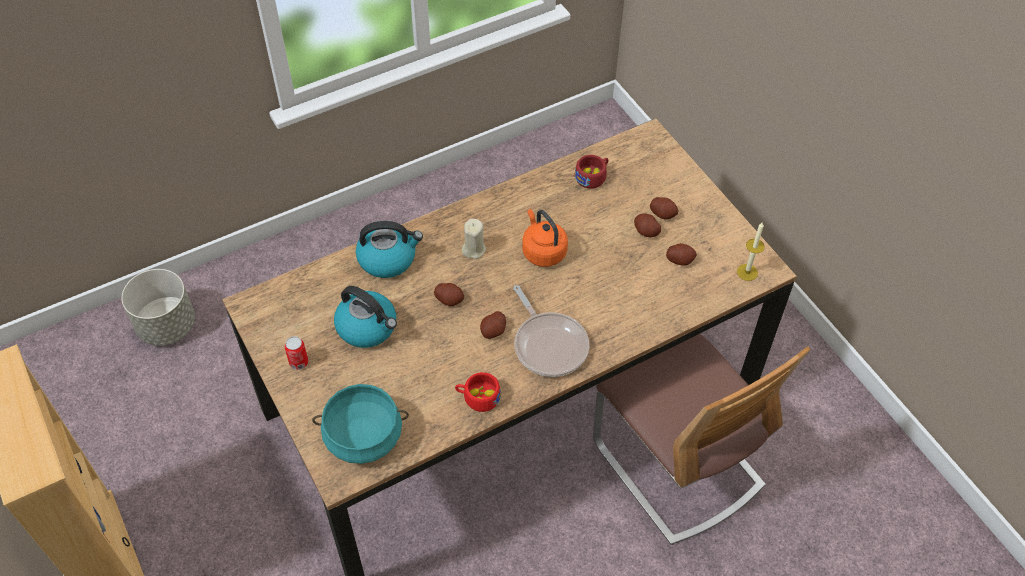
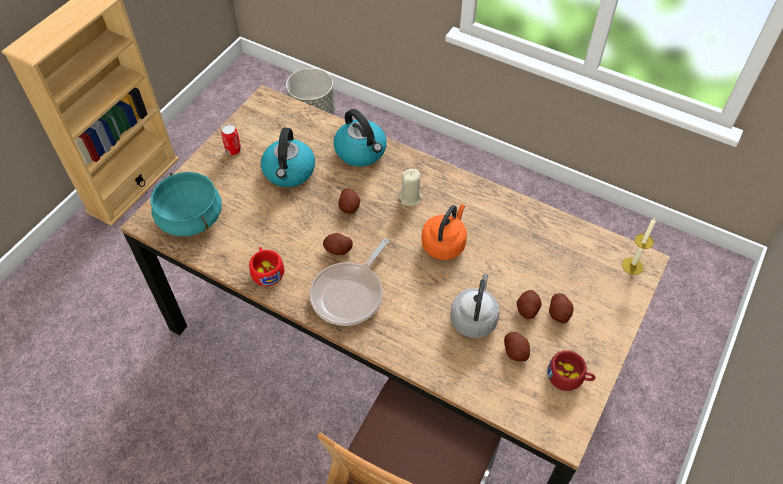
camera: 60 degrees right, 0 degrees up
red cup [575,155,608,189] -> red cup moved to [547,350,596,391]
candle [737,223,765,281] -> candle moved to [622,218,656,275]
none -> grey kettle [450,274,500,338]

